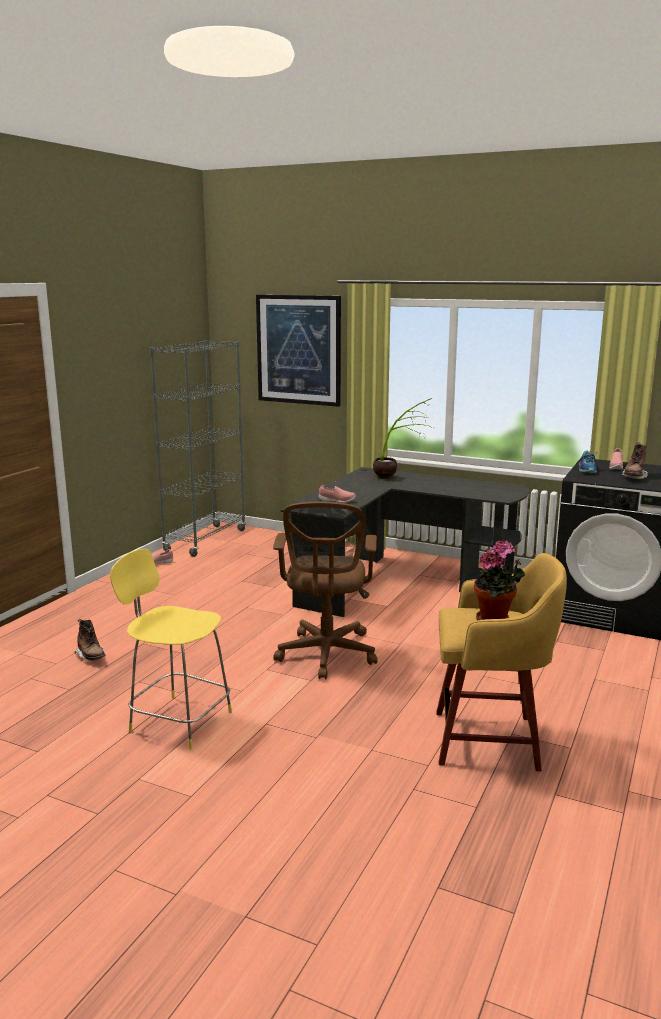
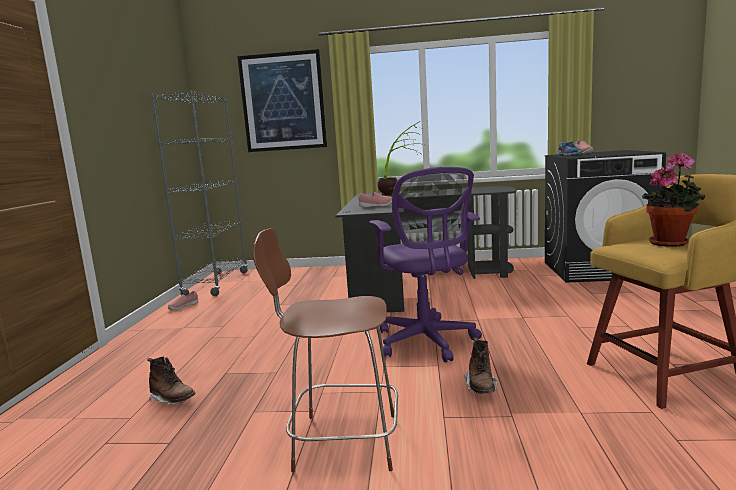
camera: 20 degrees left, 5 degrees down
yellow stool [110,549,232,750] -> brown stool [253,229,398,472]
brown office chair [273,502,378,679] -> purple office chair [369,167,482,363]
brown boot [622,443,648,479] -> brown boot moved to [464,337,498,394]

